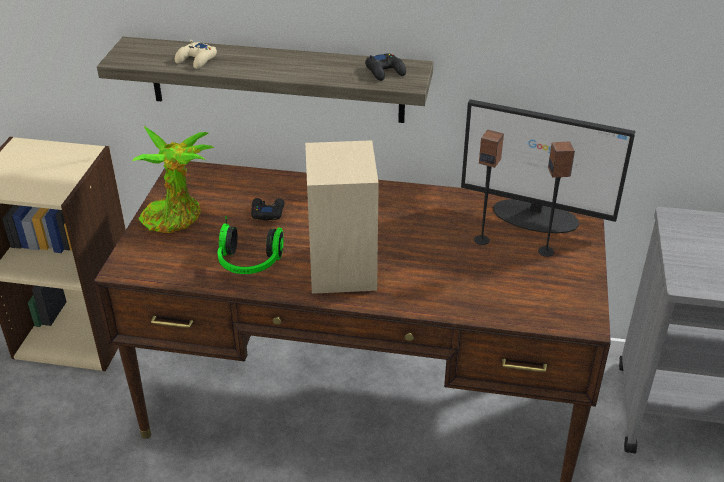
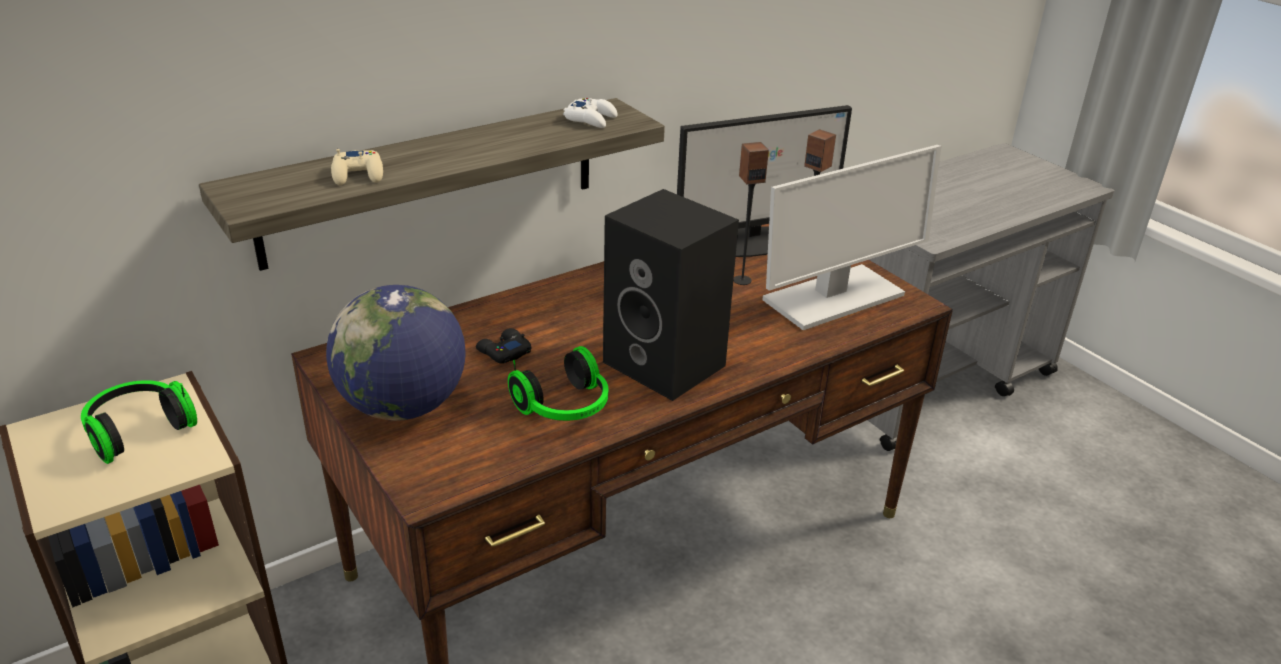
camera: 45 degrees left, 5 degrees down
potted plant [132,126,215,233] -> globe [326,285,466,421]
beige speaker [305,140,379,294] -> black speaker [603,189,739,401]
black game controller [365,53,406,81] -> white game controller [563,98,618,128]
none -> headphones [81,380,197,464]
none -> monitor [762,145,941,330]

